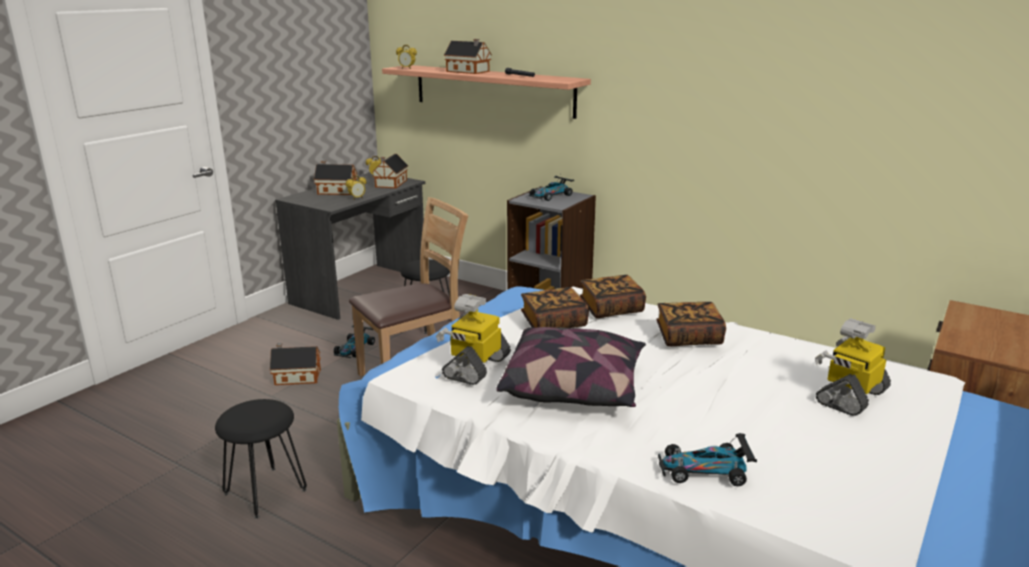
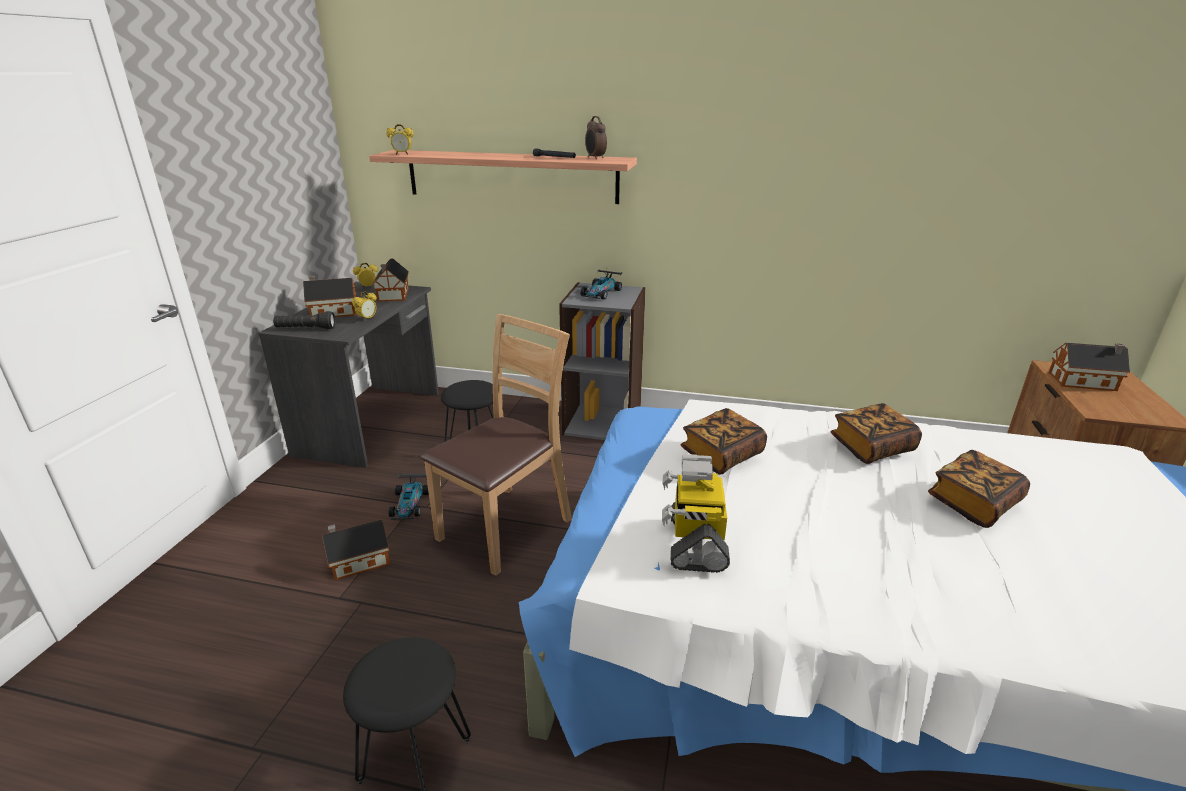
camera: 20 degrees left, 5 degrees up
toy house [444,39,492,74] -> toy house moved to [1048,343,1130,391]
pillow [496,327,646,407] -> none
book [580,275,646,318] -> book moved to [928,450,1030,528]
toy car [658,433,757,486] -> none
toy robot [815,318,891,416] -> none
none -> black flashlight [273,311,336,329]
none -> alarm clock [585,116,607,159]

